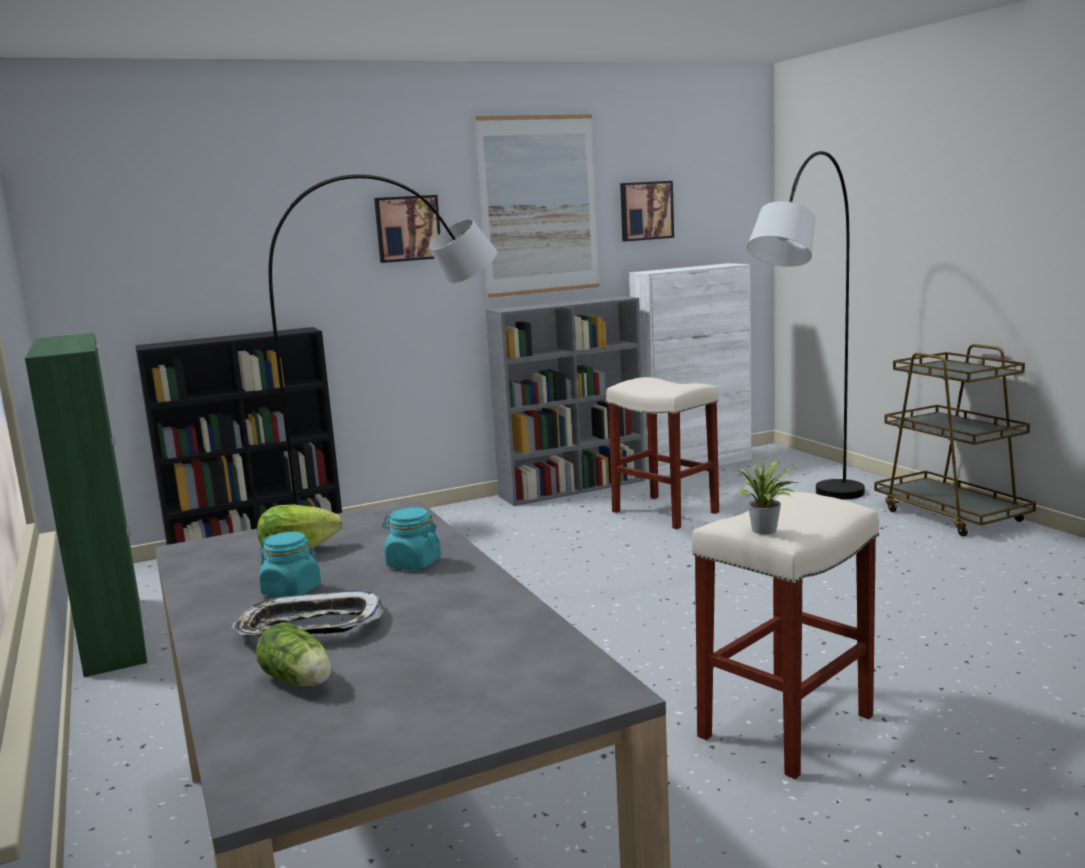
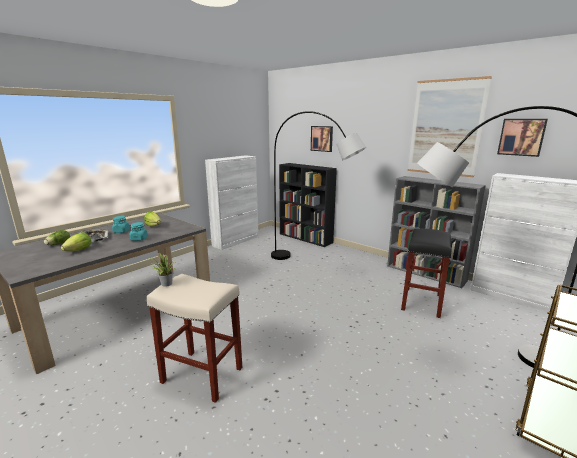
camera: 65 degrees right, 5 degrees up
green cabinet [25,333,147,677] -> white cabinet [205,155,259,250]
picture [374,195,440,263] -> picture moved to [311,126,333,152]
beige stool [606,377,719,529] -> black stool [401,228,451,318]
none -> lettuce [61,232,91,251]

